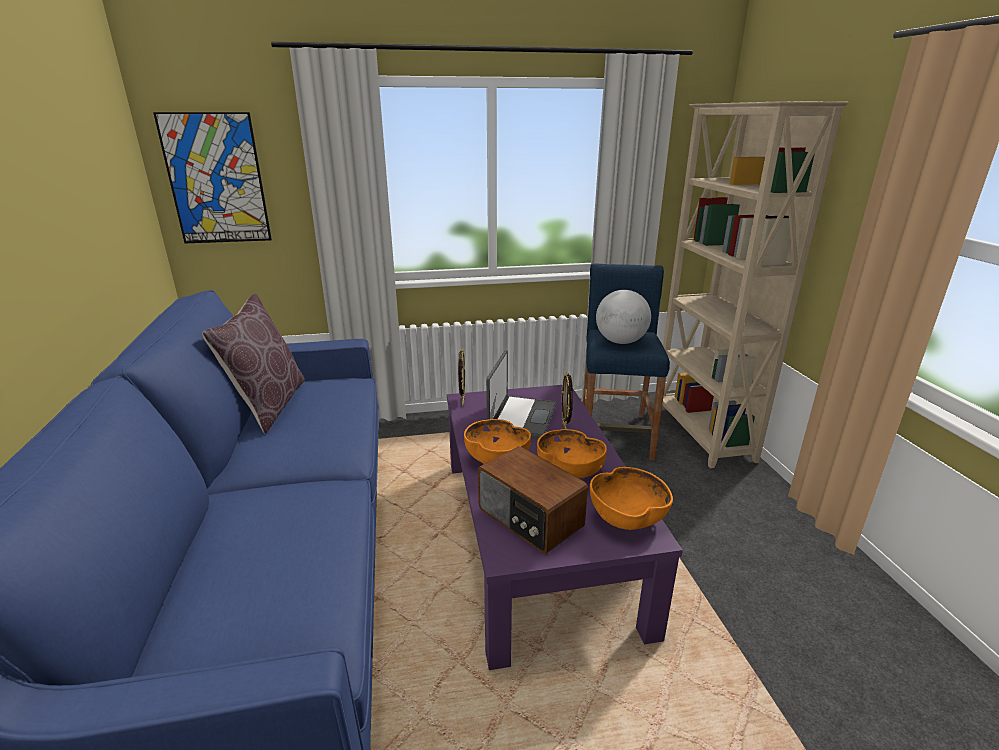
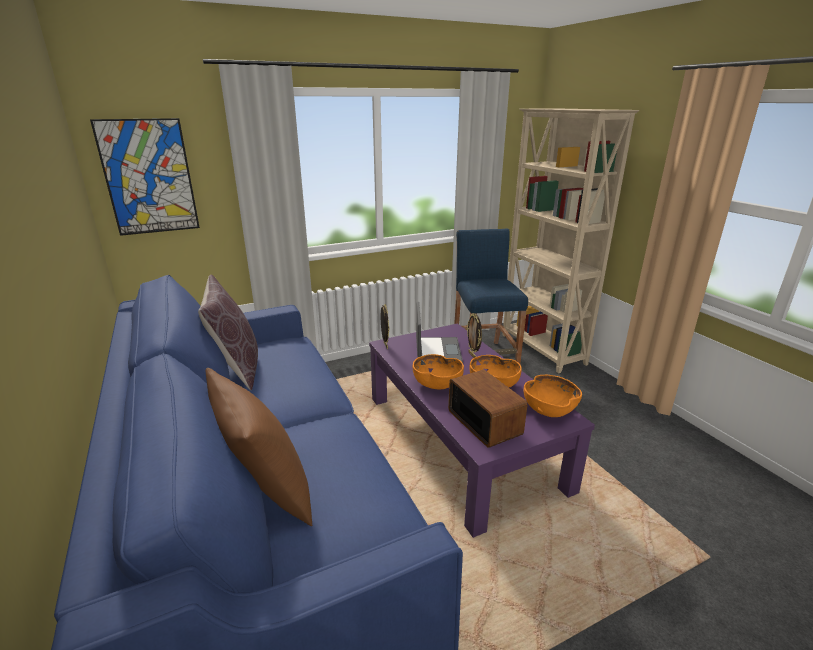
camera: 15 degrees left, 0 degrees up
radio [478,446,588,554] -> radio turned 150 degrees counterclockwise [448,370,527,448]
globe [596,290,651,344] -> none
none -> brown pillow [206,368,312,526]

